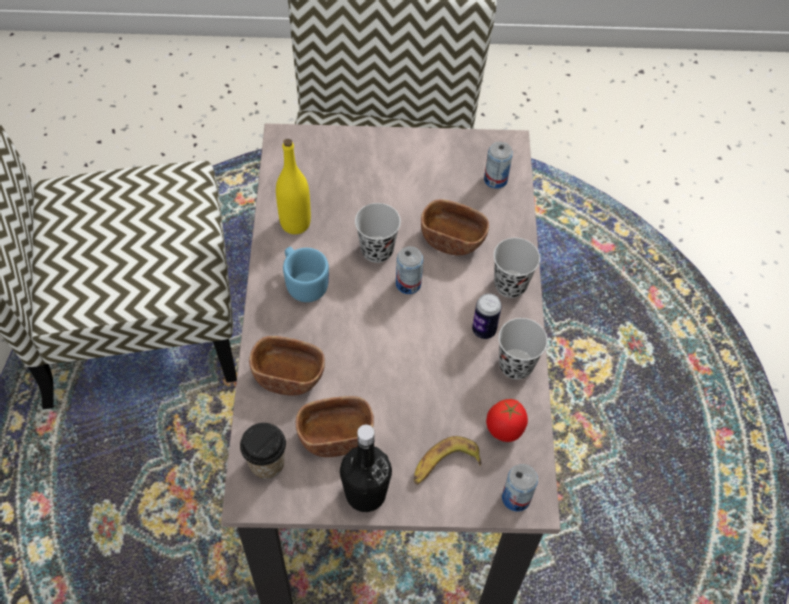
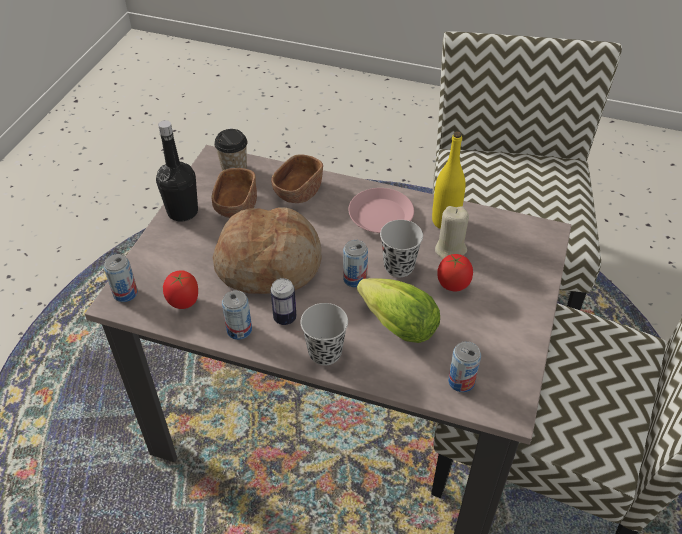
camera: 110 degrees right, 10 degrees down
blue mug [283,247,329,302] -> pink plate [348,188,414,233]
banana [414,436,482,485] -> none
brown bowl [421,199,489,256] -> lettuce [357,278,440,343]
black cup [498,318,548,380] -> can [222,290,252,340]
none -> bread [213,208,321,294]
none -> beige candle [435,206,469,259]
none -> tomato [437,254,473,292]

